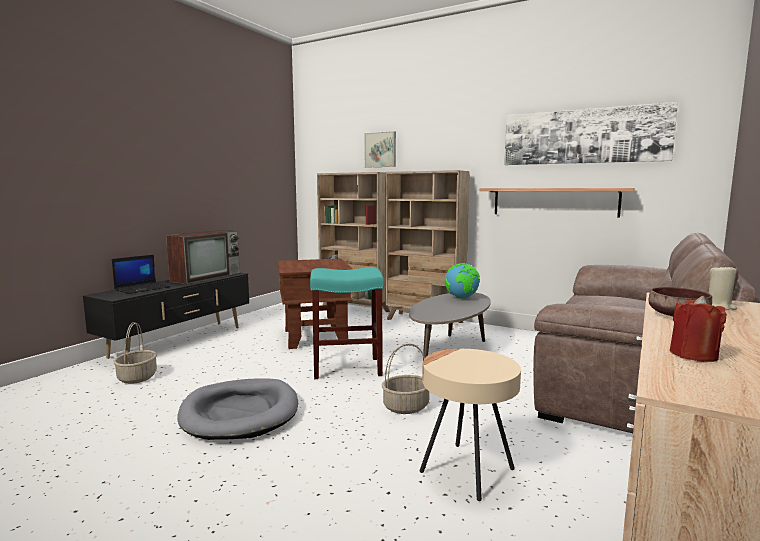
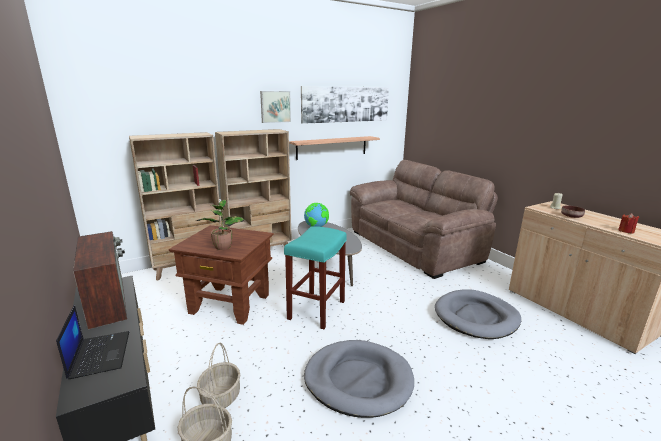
camera: 60 degrees left, 10 degrees up
picture [364,131,396,168] -> picture moved to [260,91,291,123]
basket [382,344,429,414] -> basket moved to [197,343,240,408]
beige side table [420,349,521,501] -> grey dog bed [435,289,521,339]
none -> potted plant [196,200,244,250]

